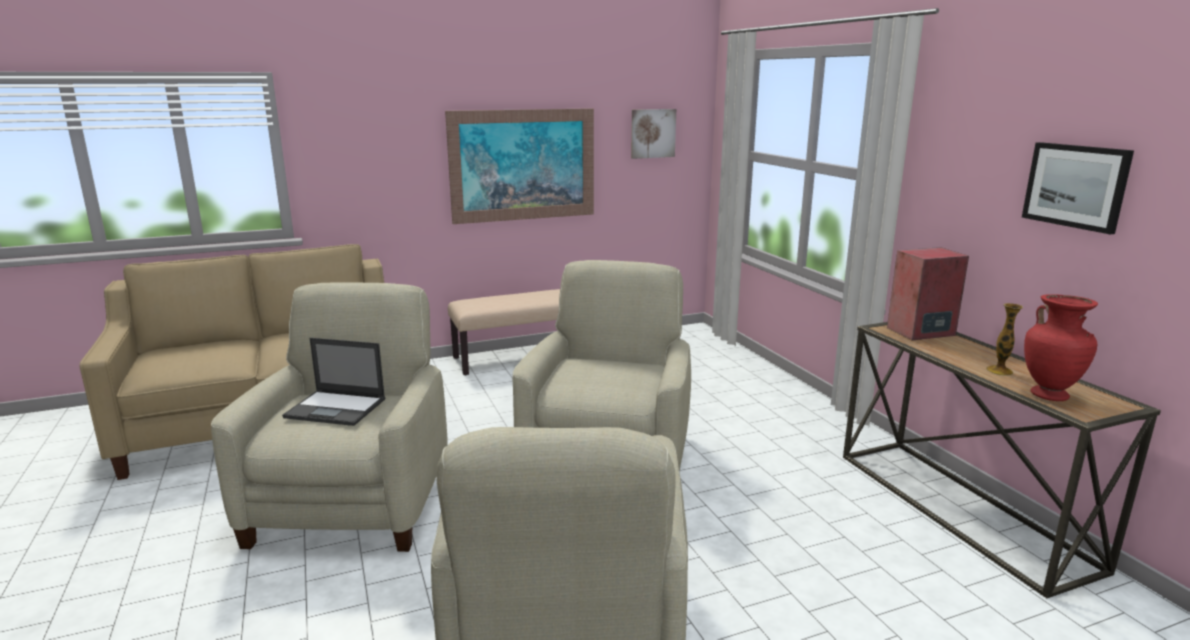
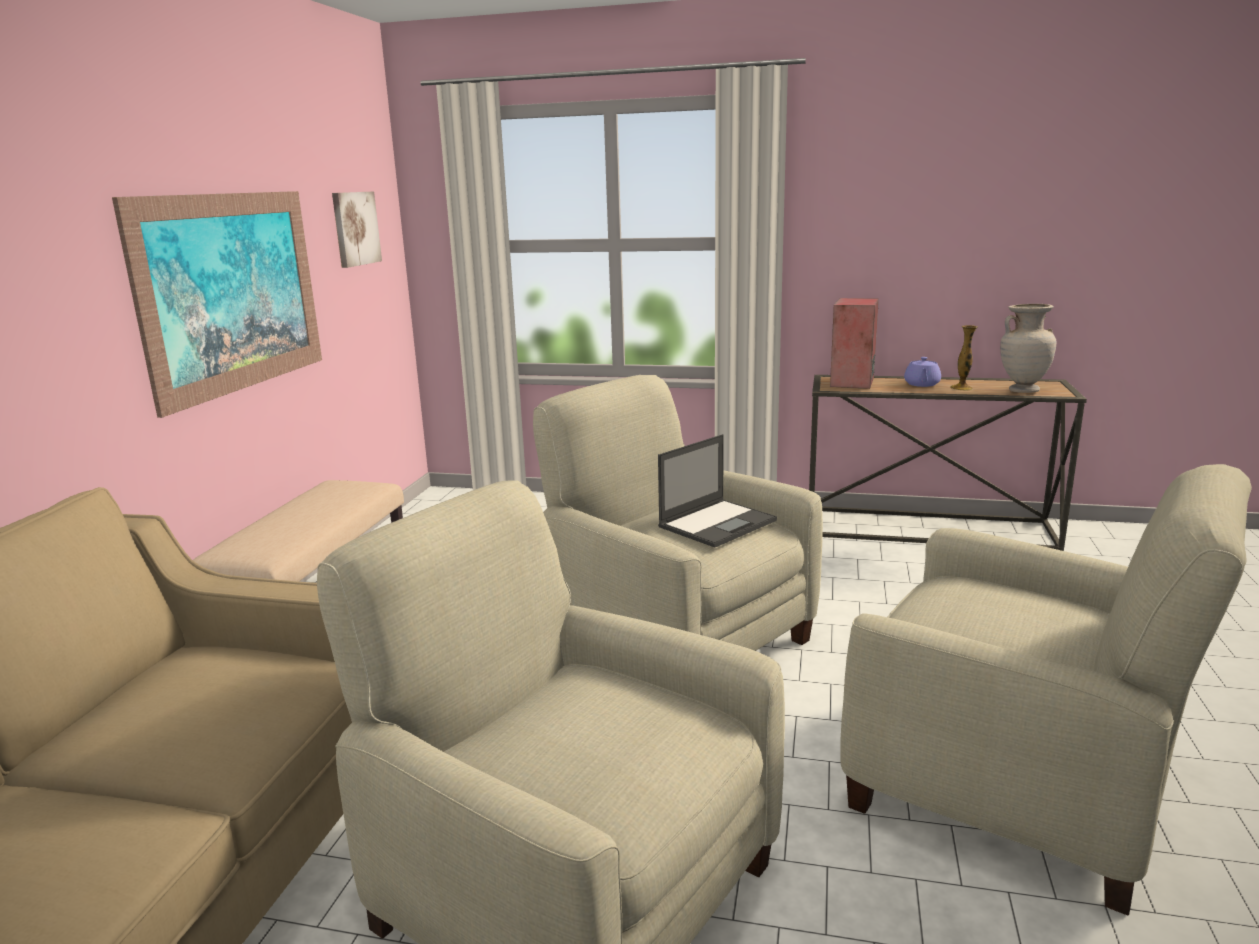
camera: 55 degrees left, 0 degrees up
laptop [282,338,385,426] -> laptop moved to [658,434,777,548]
picture [1022,142,1134,234] -> none
red vase [1024,294,1098,401] -> beige vase [1000,304,1056,393]
none -> purple teapot [904,357,941,387]

